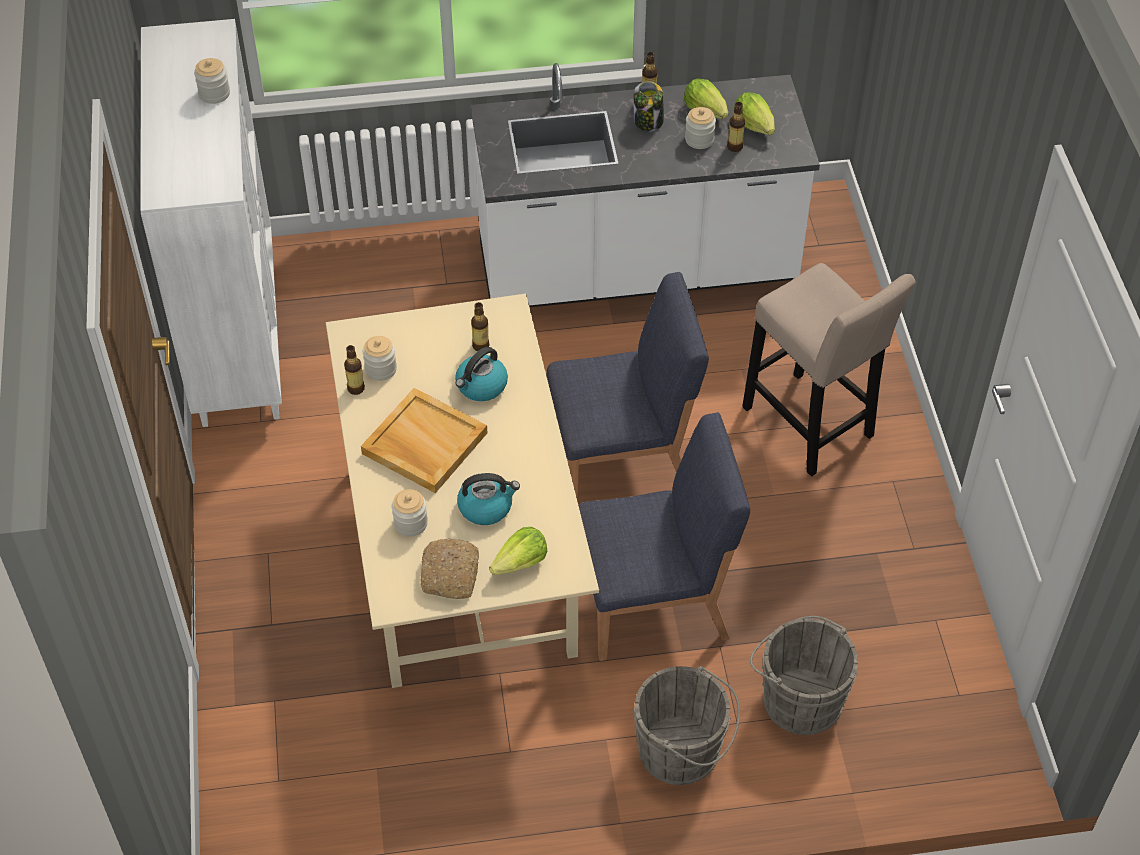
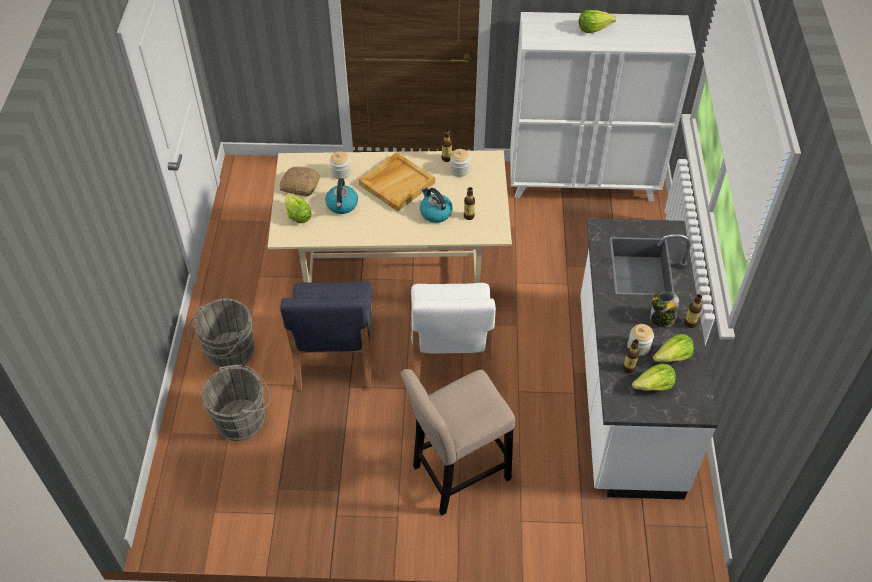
camera: 100 degrees right, 0 degrees up
jar [194,58,230,104] -> none
blue chair [546,272,709,502] -> white chair [411,283,496,381]
none -> lettuce [579,10,616,33]

